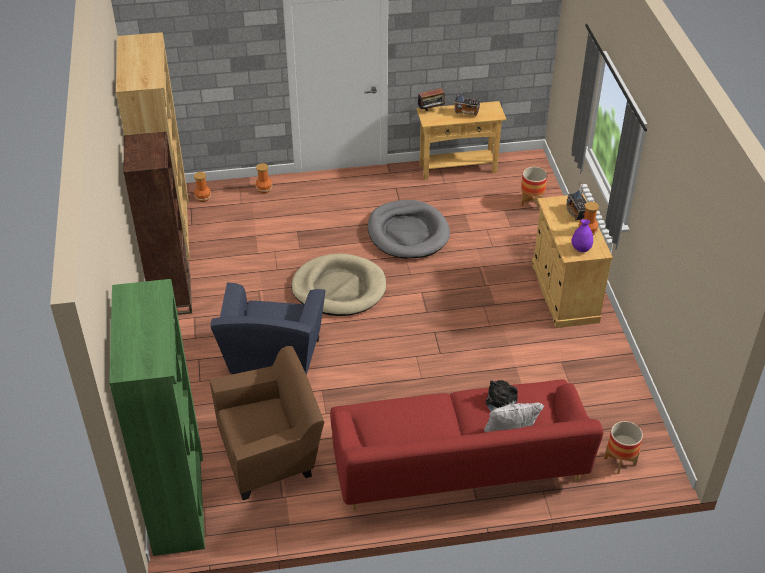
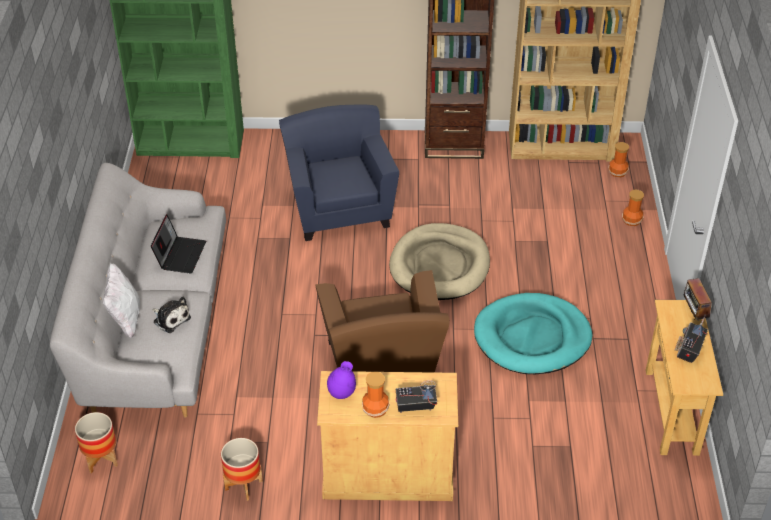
camera: 100 degrees right, 0 degrees up
brown armchair [210,346,324,500] -> brown armchair moved to [316,270,450,373]
blue armchair [211,282,325,375] -> blue armchair turned 60 degrees clockwise [279,104,399,241]
red sofa [330,379,603,511] -> grey sofa [50,163,226,418]
grey dog bed [368,200,450,259] -> turquoise dog bed [474,293,592,374]
planter [521,167,547,209] -> planter moved to [221,438,263,501]
none -> laptop [151,214,206,274]

